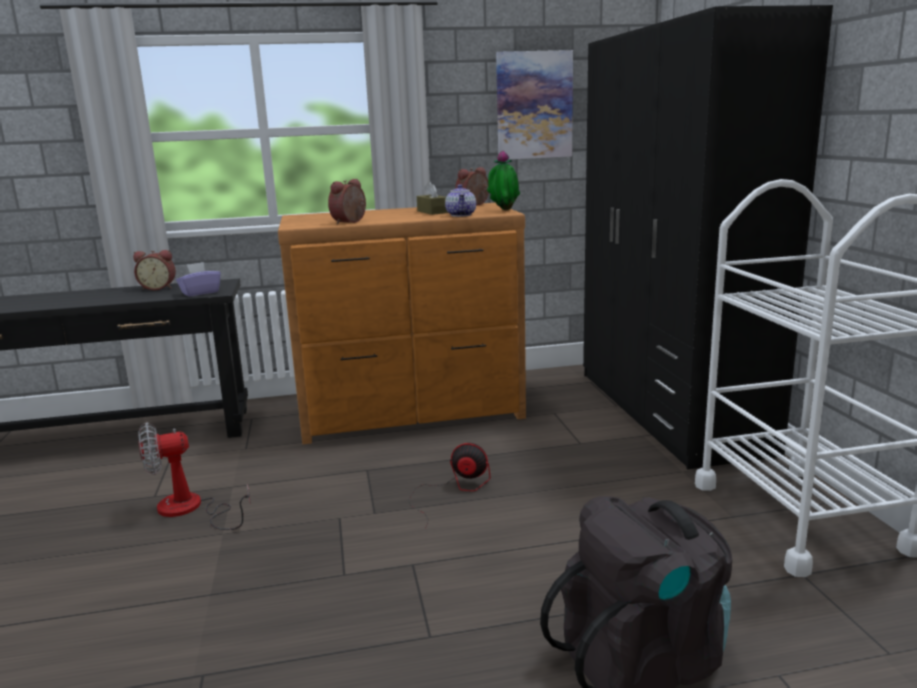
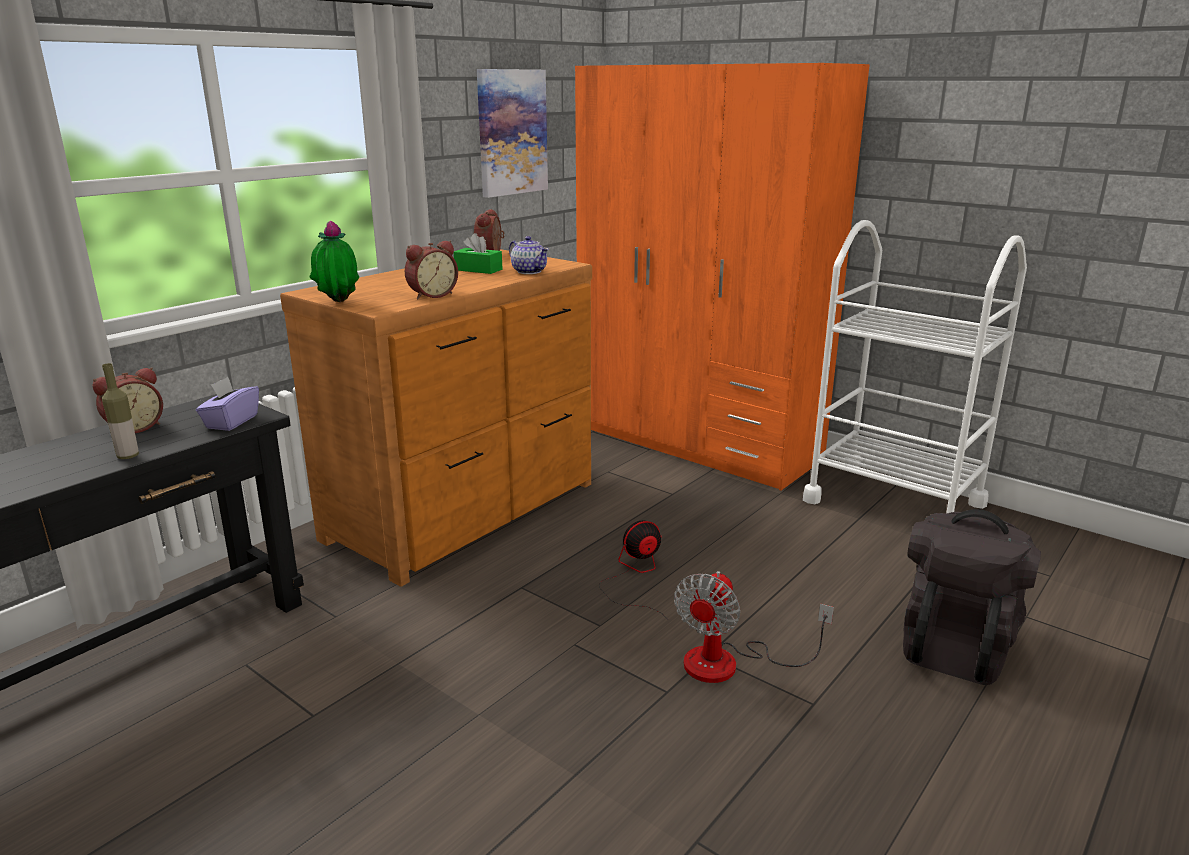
camera: 40 degrees left, 5 degrees up
fan [138,422,251,530] -> fan moved to [674,571,834,683]
alarm clock [328,179,366,224] -> alarm clock turned 120 degrees counterclockwise [405,241,458,299]
brown tissue box [417,181,448,215] -> green tissue box [454,233,502,274]
potted plant [487,151,520,210] -> potted plant moved to [310,220,359,302]
black wardrobe [583,5,833,470] -> orange wardrobe [575,63,870,490]
none -> bottle [102,363,139,459]

